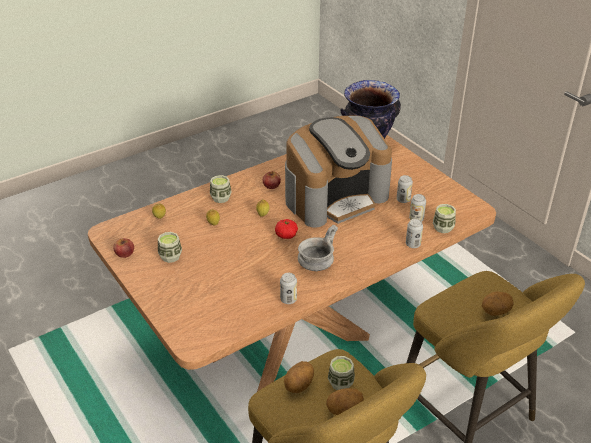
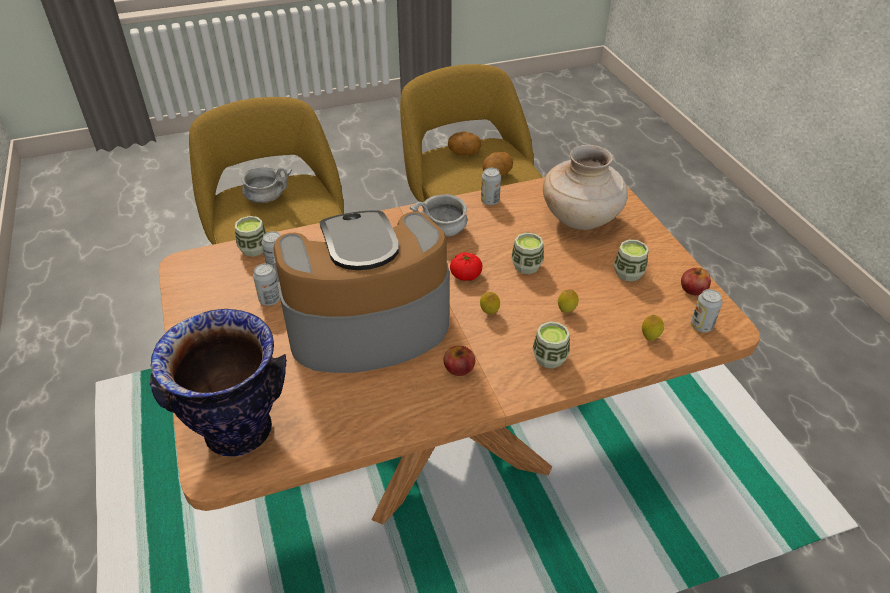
camera: 165 degrees left, 5 degrees up
cup [328,356,355,390] -> cup moved to [511,232,544,274]
can [406,219,423,248] -> can moved to [691,289,722,332]
potato [482,291,513,316] -> grey bowl [241,167,292,203]
none -> beige vase [543,145,628,230]

